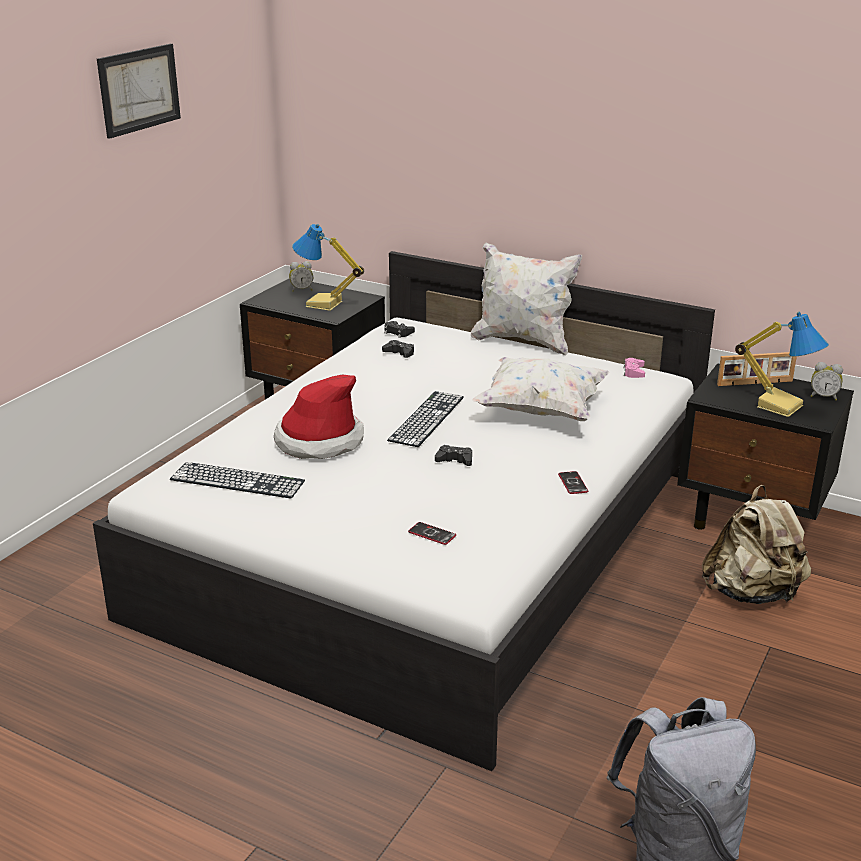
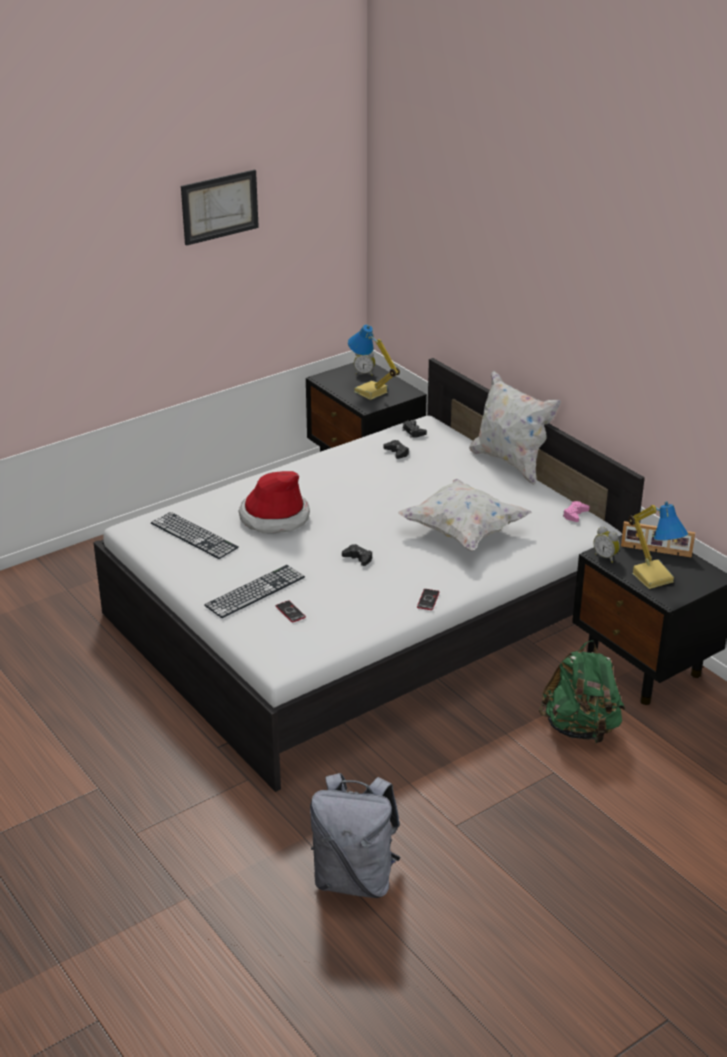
camera: 25 degrees right, 5 degrees up
keyboard [387,391,464,447] -> keyboard moved to [204,565,305,618]
beige backpack [702,485,811,604] -> green backpack [539,640,625,743]
alarm clock [811,362,843,401] -> alarm clock moved to [593,526,620,563]

